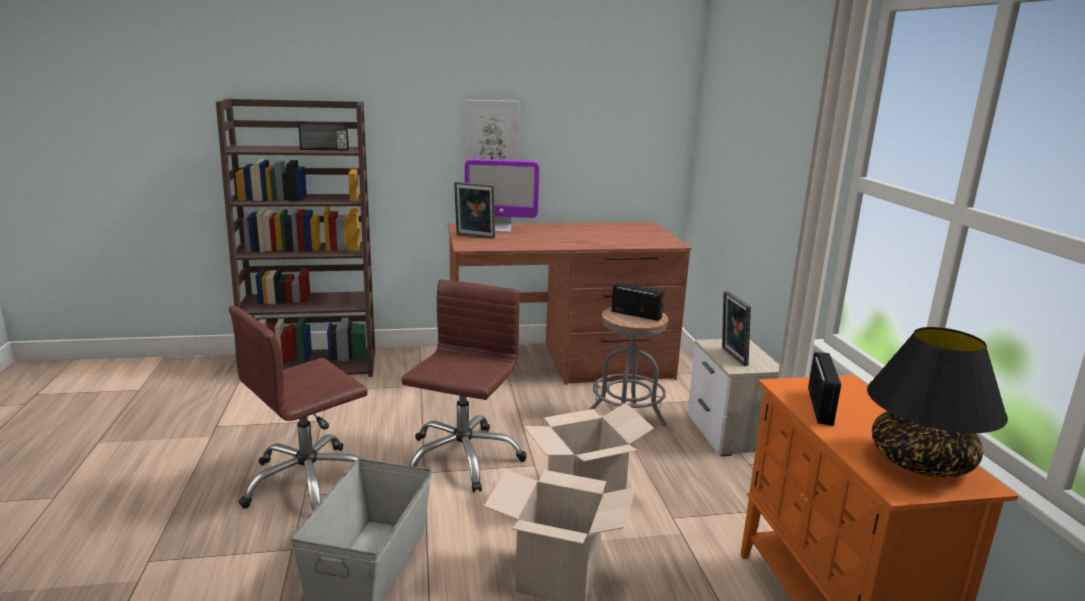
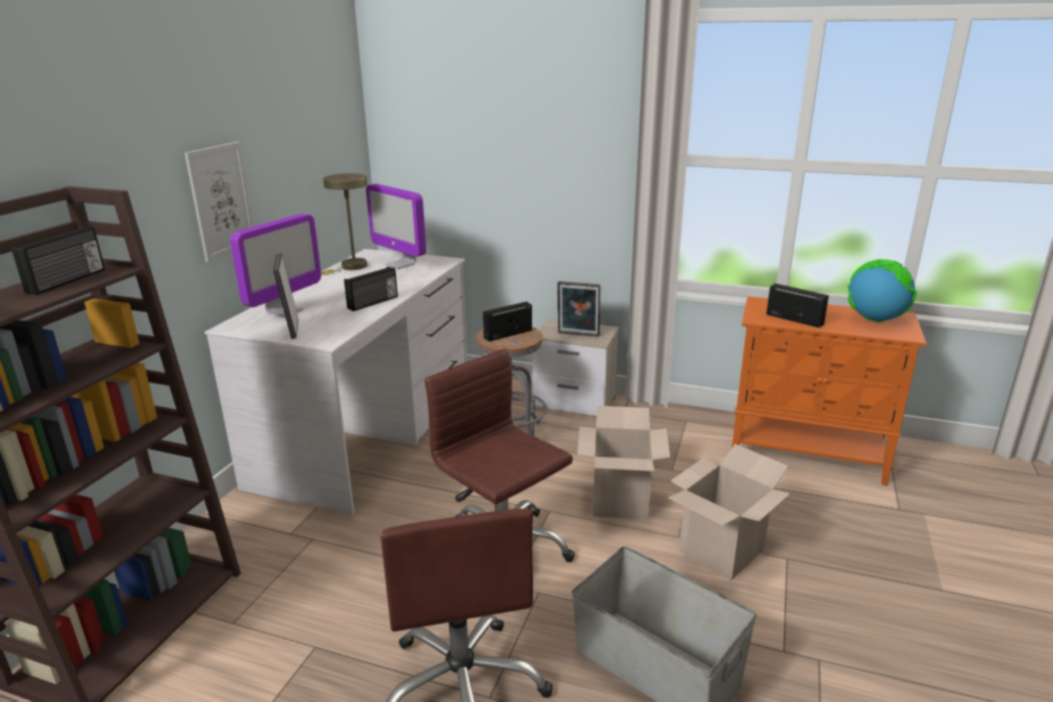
camera: 60 degrees left, 5 degrees up
brown desk [448,222,692,385] -> white desk [205,249,467,515]
picture frame [454,182,495,239] -> picture frame turned 120 degrees clockwise [273,253,298,339]
black table lamp [867,327,1008,477] -> globe [848,259,917,322]
none -> beige table lamp [321,173,367,275]
none -> radio [344,266,398,311]
none -> monitor [366,184,426,269]

